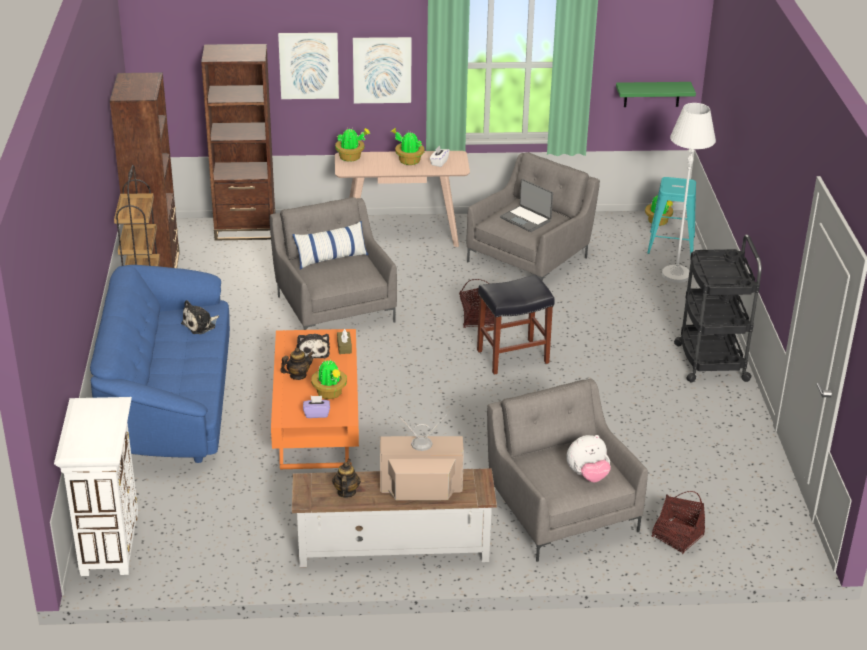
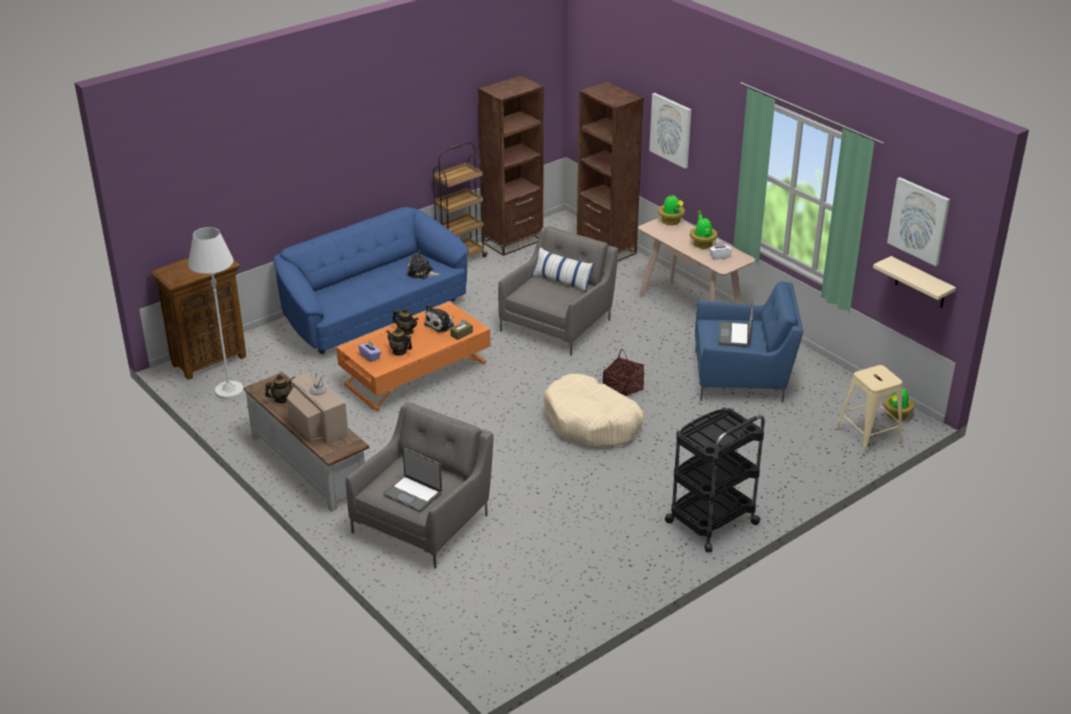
camera: 55 degrees right, 0 degrees up
white cabinet [54,397,138,576] -> brown cabinet [149,258,246,380]
potted plant [311,358,347,399] -> teapot [386,328,412,356]
picture [353,37,412,103] -> picture moved to [887,177,950,266]
grey armchair [467,152,600,281] -> blue armchair [695,281,803,402]
black stool [477,275,555,375] -> beige dog bed [544,374,644,447]
plush toy [566,435,611,482] -> laptop [383,448,442,512]
green shelf [616,82,696,107] -> beige shelf [873,256,956,308]
turquoise stool [647,177,696,254] -> beige stool [835,365,903,455]
basket [652,491,705,554] -> none
white floor lamp [662,103,716,283] -> white floor lamp moved to [188,227,244,400]

